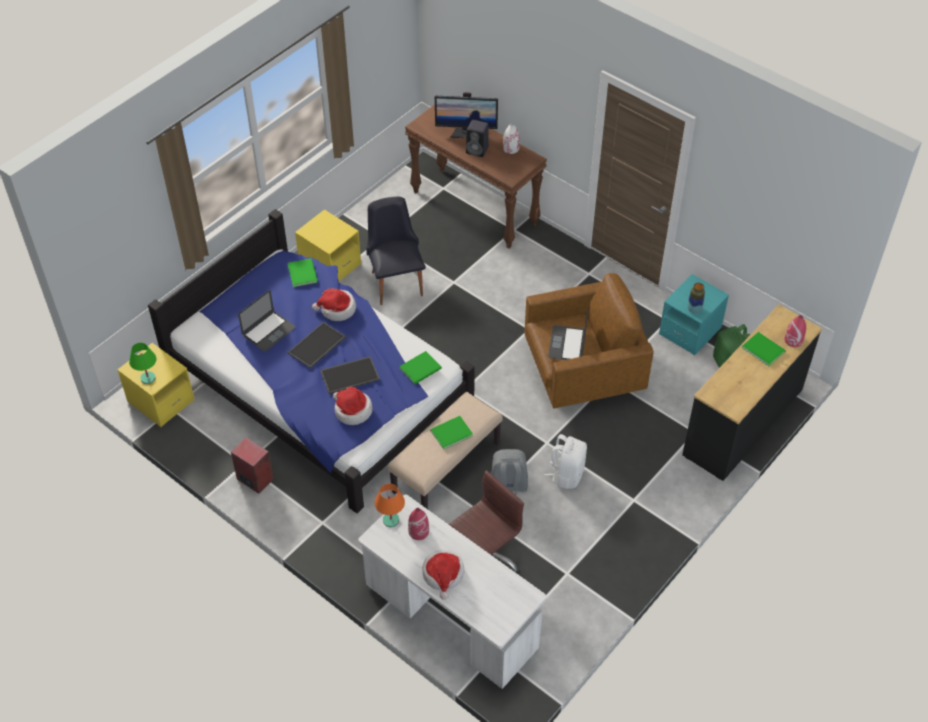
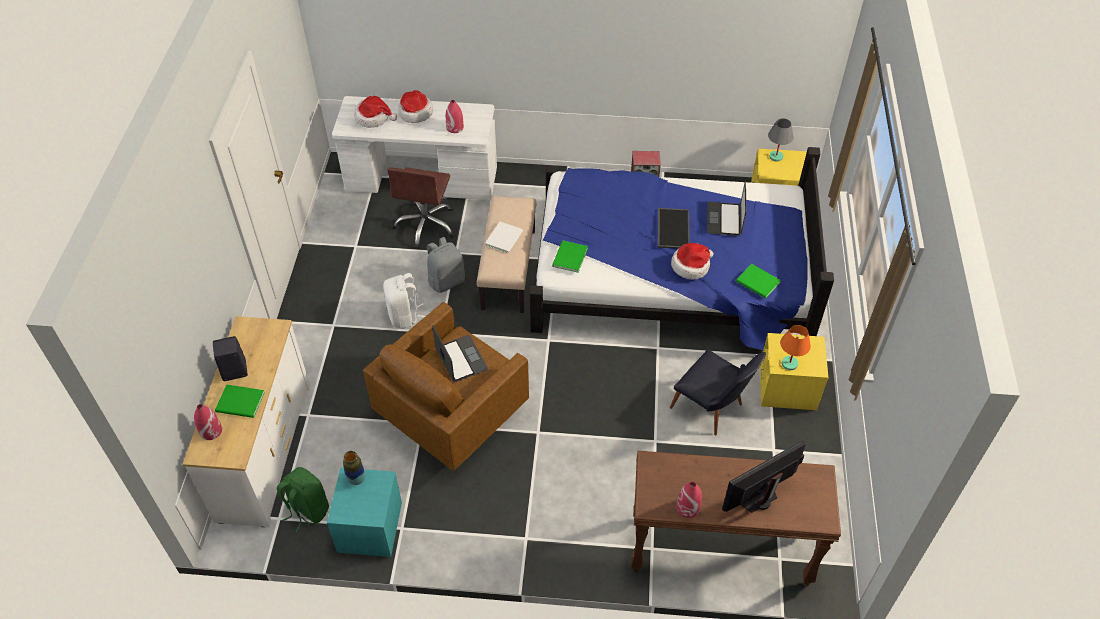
camera: 145 degrees right, 0 degrees up
green table lamp [129,343,156,384] -> grey table lamp [768,118,794,162]
tray [320,356,380,394] -> none
hat [333,387,372,425] -> hat moved to [354,96,397,128]
orange table lamp [375,484,405,527] -> orange table lamp moved to [780,325,811,370]
green book [430,416,473,450] -> white book [485,222,523,253]
black speaker [466,120,489,157] -> black speaker moved to [213,336,248,381]
white vase [503,123,520,154] -> red vase [676,482,702,518]
black dresser [682,304,822,481] -> white dresser [183,316,310,527]

